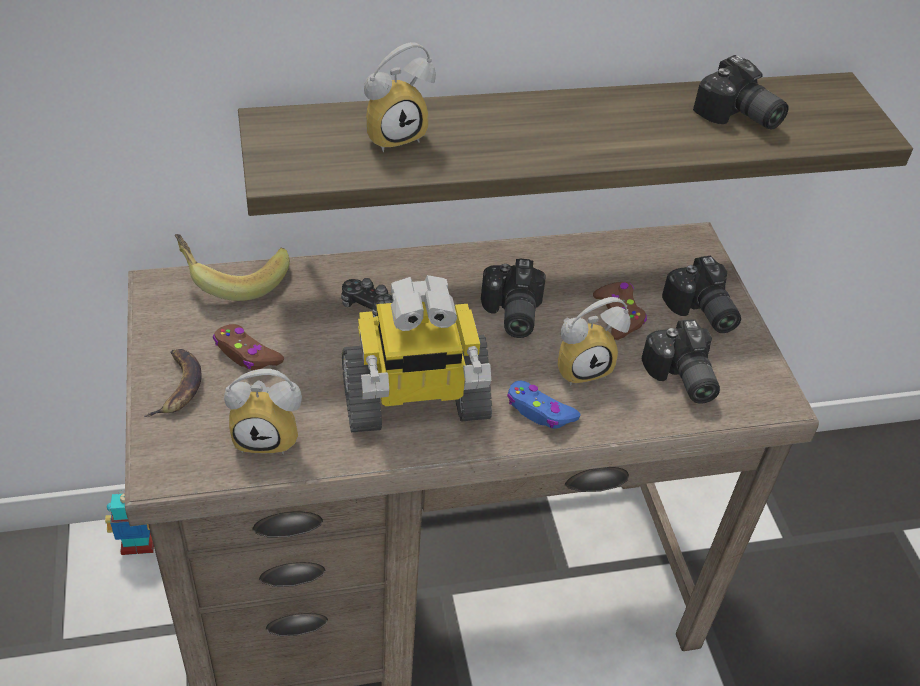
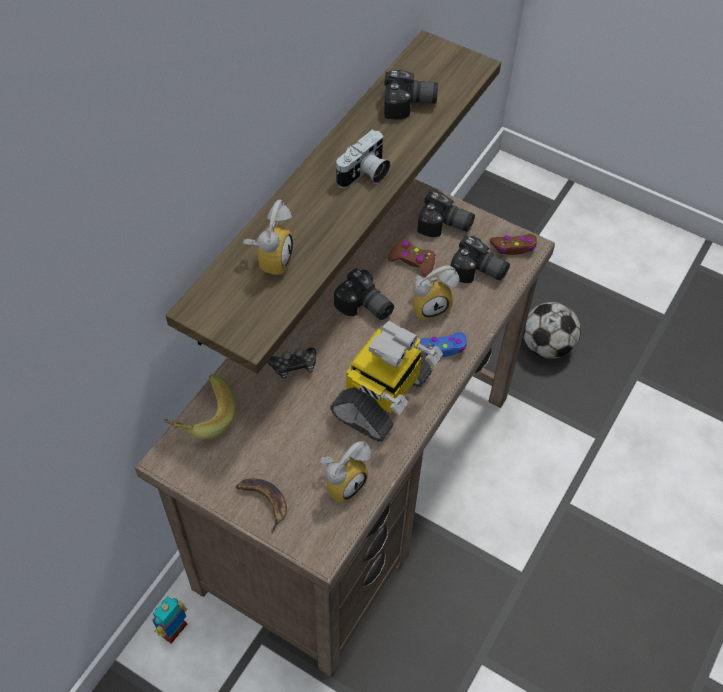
camera: 45 degrees left, 10 degrees up
brown game controller [213,324,284,370] -> brown game controller moved to [490,234,537,255]
alarm clock [557,297,631,385] -> alarm clock turned 45 degrees clockwise [413,266,459,321]
none -> camera [336,130,390,188]
none -> football [523,302,581,359]

